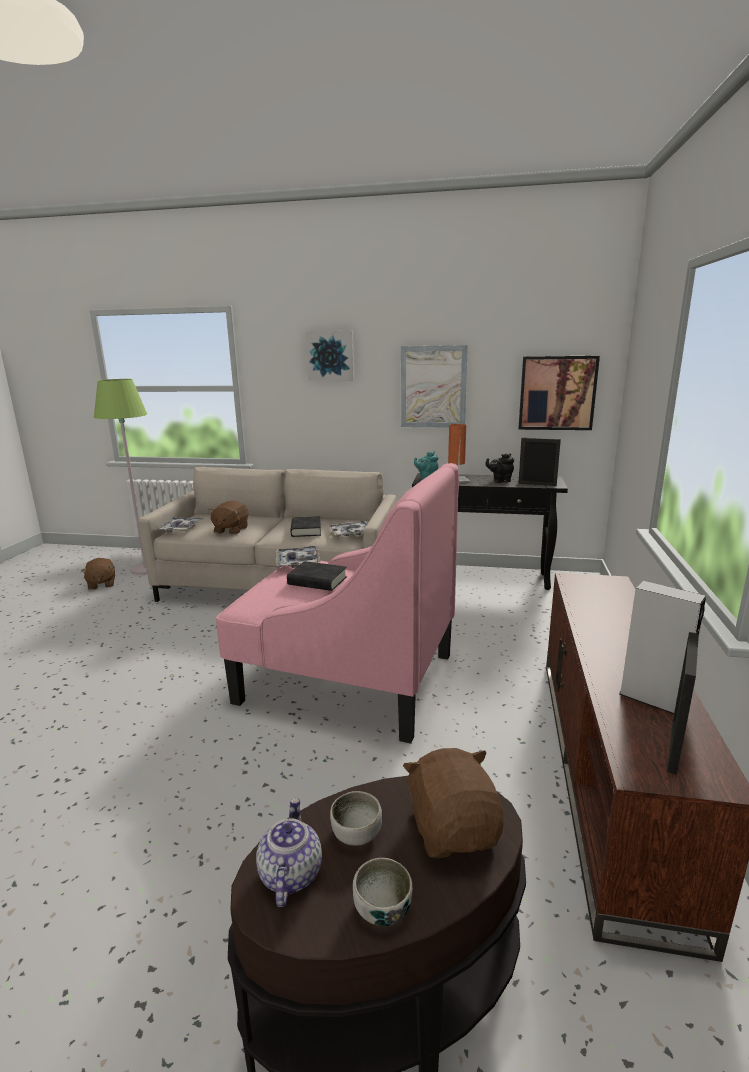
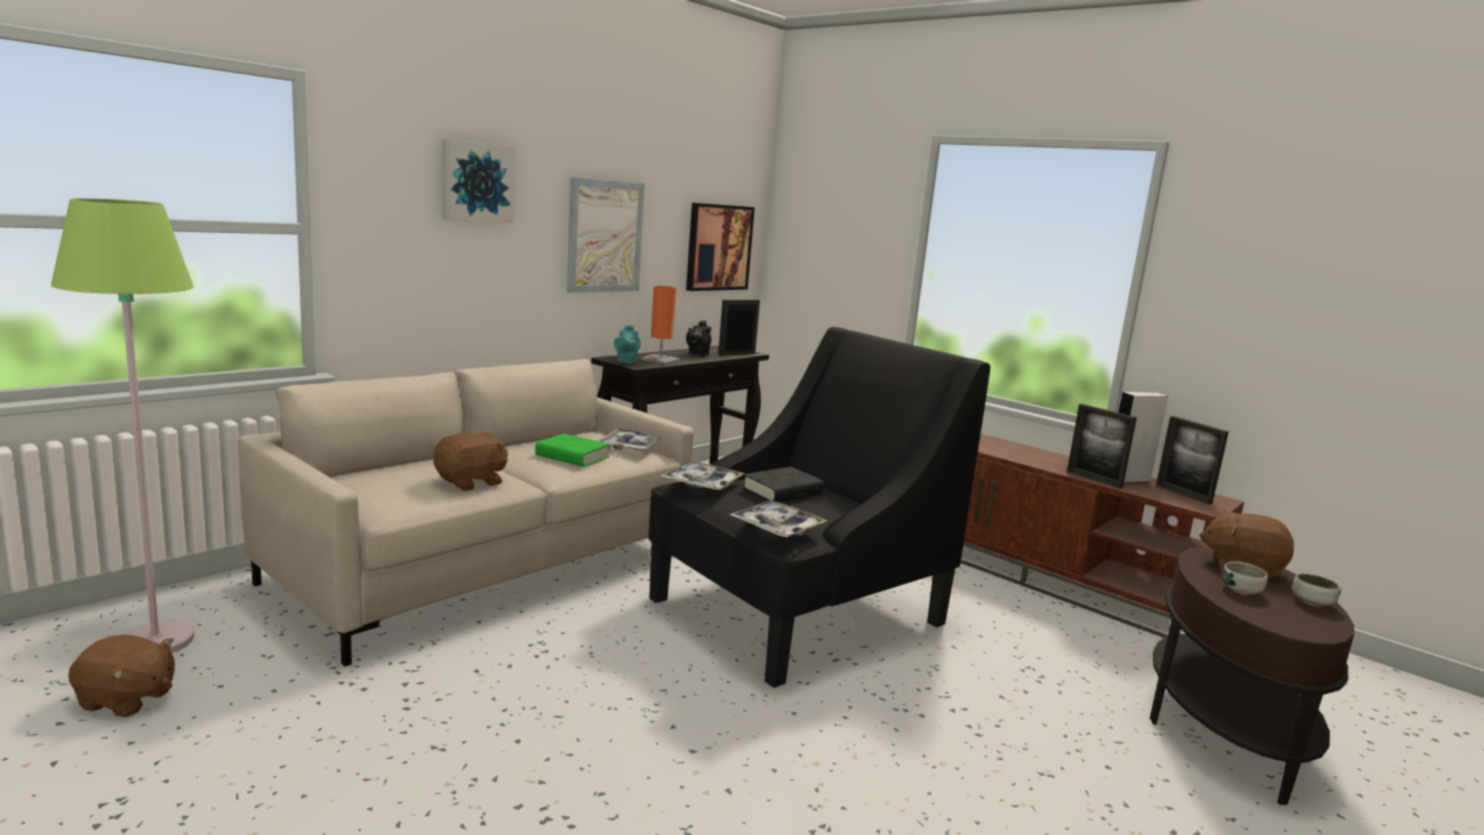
camera: 60 degrees left, 5 degrees down
tray [155,517,204,532] -> tray moved to [729,500,827,538]
brown plush toy [208,500,248,535] -> brown plush toy turned 90 degrees counterclockwise [433,431,508,491]
pink armchair [216,463,459,744] -> black armchair [648,327,990,688]
teapot [256,797,322,907] -> none
black book [290,516,321,537] -> green book [535,433,610,467]
none -> picture frame [1067,404,1137,489]

